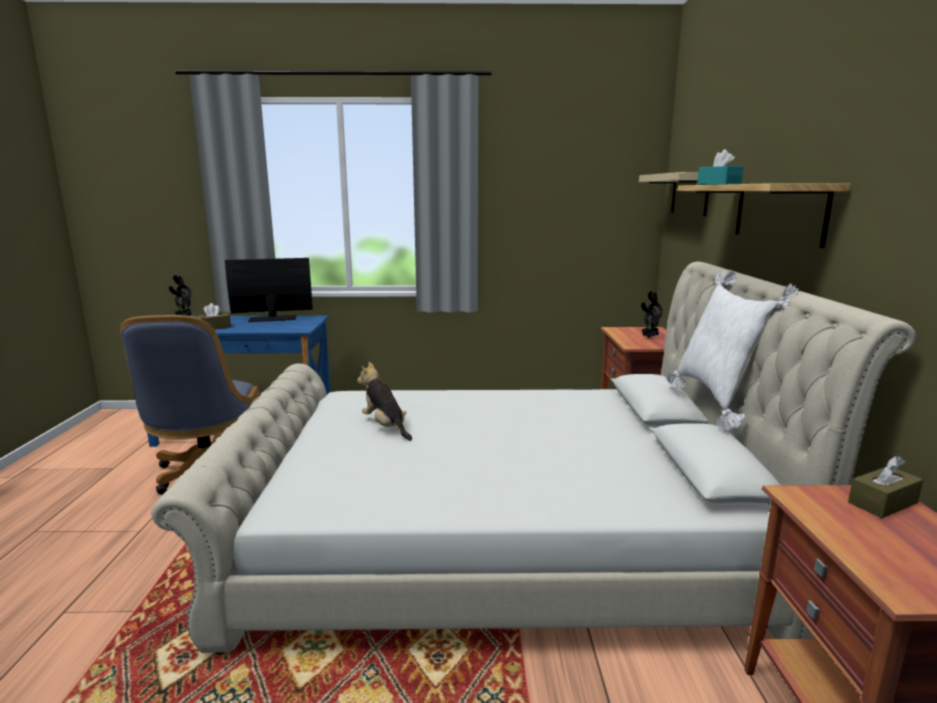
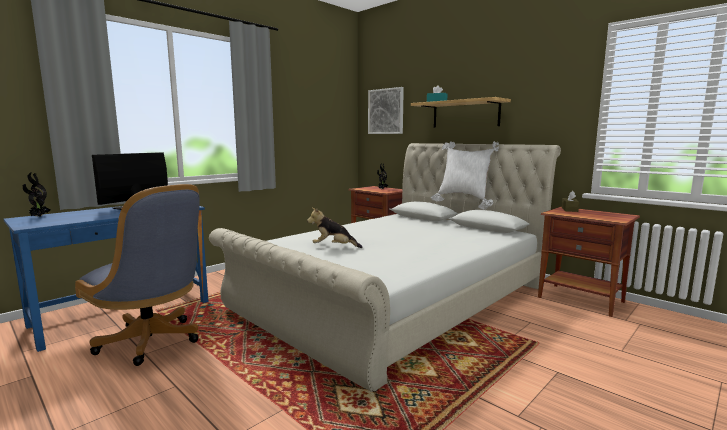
camera: 45 degrees left, 5 degrees down
brown tissue box [196,303,231,330] -> none
beige shelf [639,172,709,216] -> picture [368,87,404,134]

